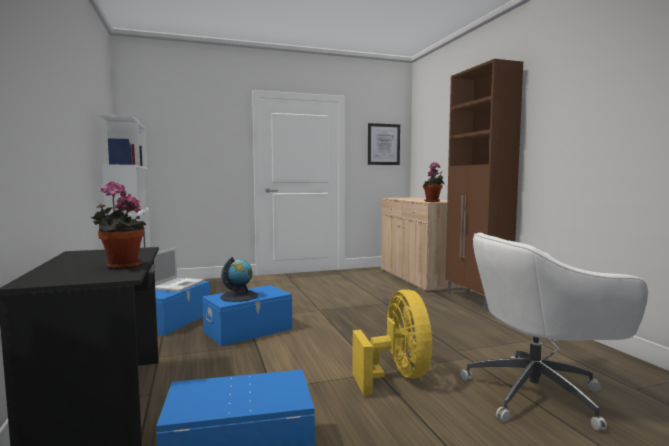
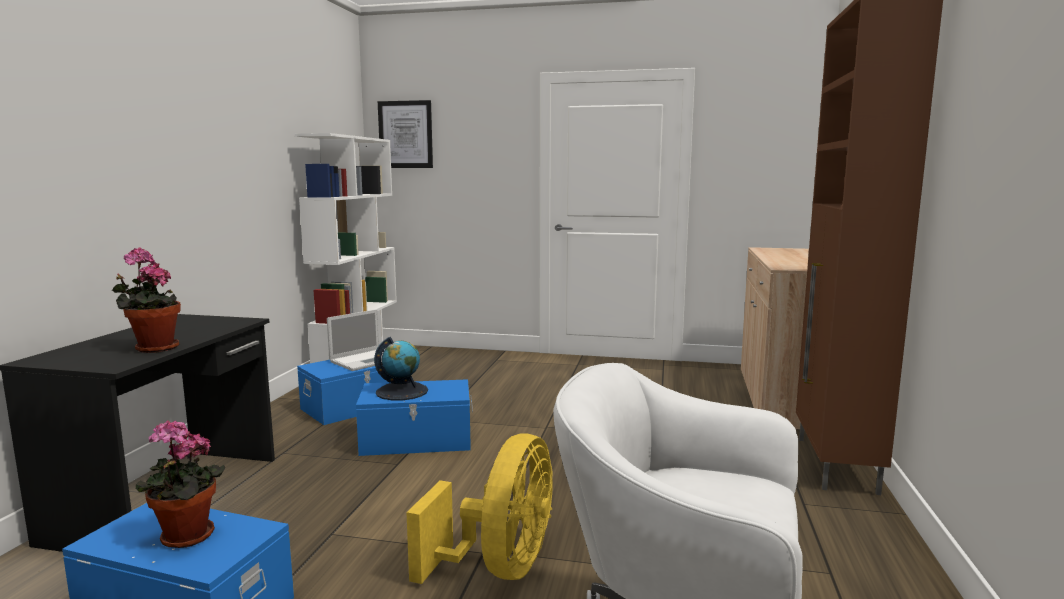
camera: 30 degrees right, 5 degrees up
picture [368,123,400,165] -> picture moved to [378,100,433,168]
potted plant [423,162,444,202] -> potted plant moved to [136,420,225,548]

